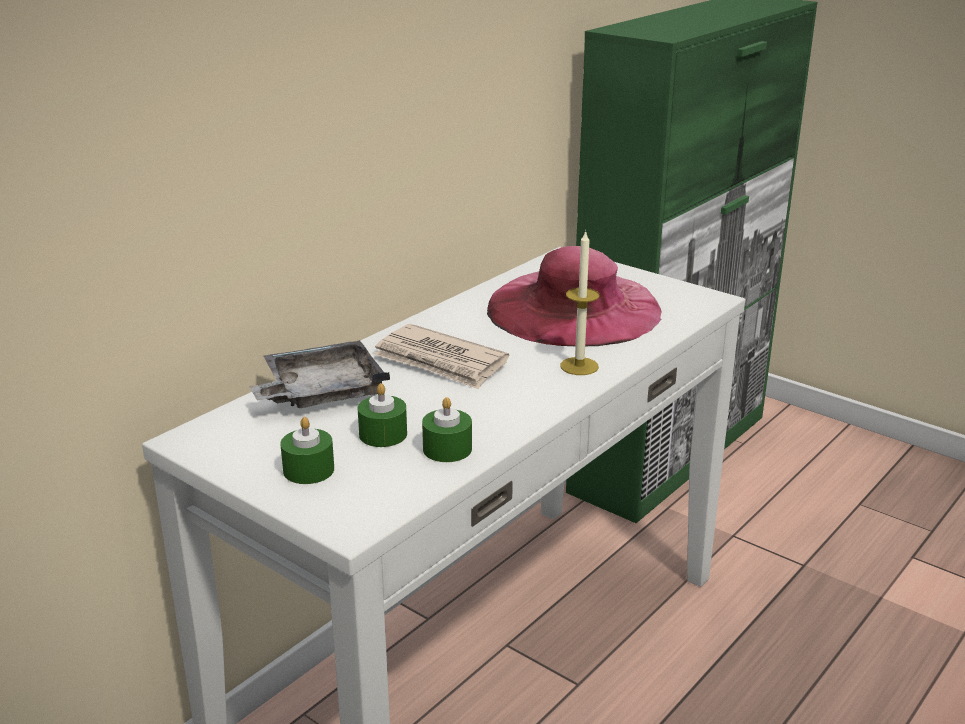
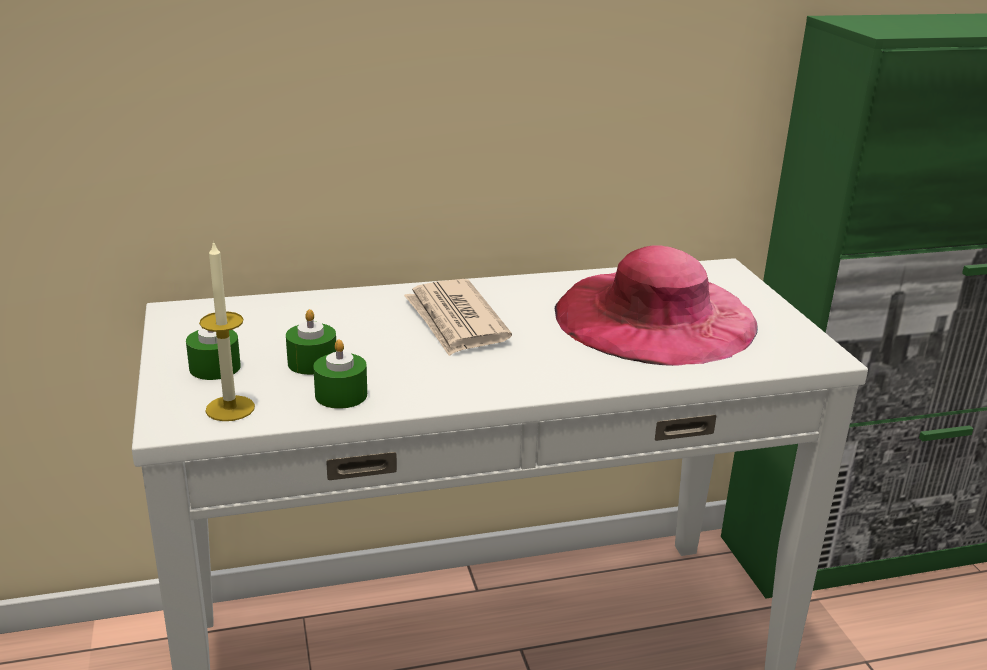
camera: 35 degrees right, 0 degrees up
grey tray [250,340,390,408] -> none
candle [560,230,600,375] -> candle moved to [199,240,255,421]

